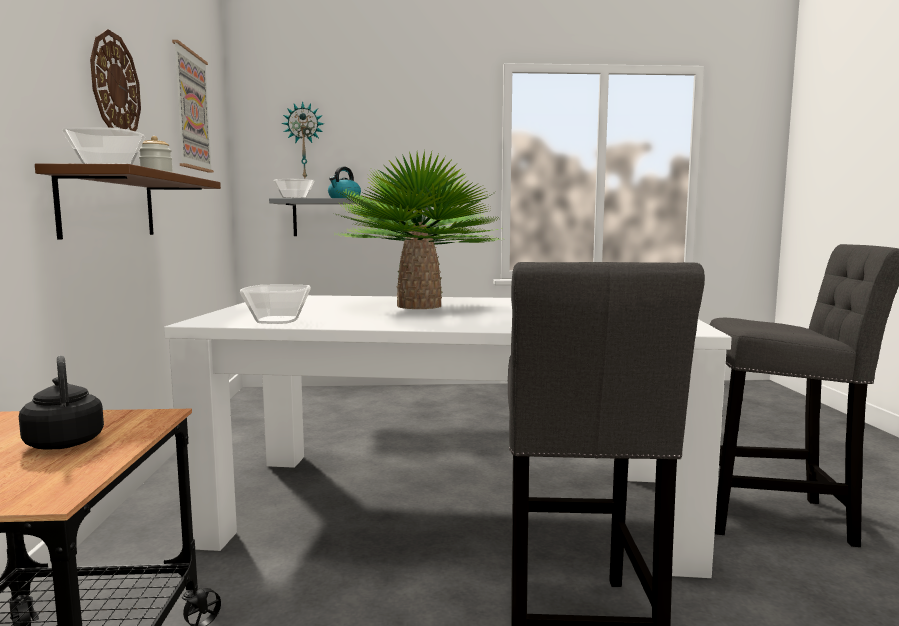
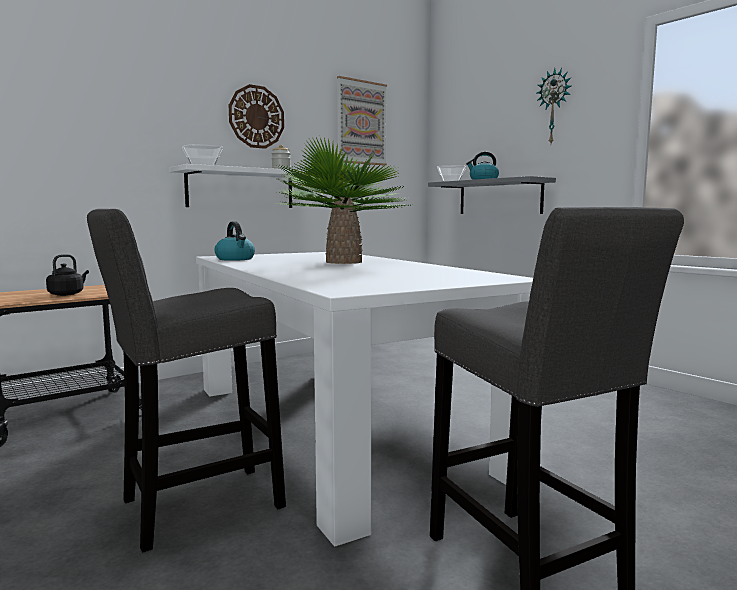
camera: 55 degrees right, 0 degrees up
brown shelf [35,163,221,240] -> white shelf [169,164,313,208]
bowl [240,285,311,324] -> kettle [214,221,255,261]
wall clock [282,101,324,178] -> wall clock moved to [537,68,571,143]

